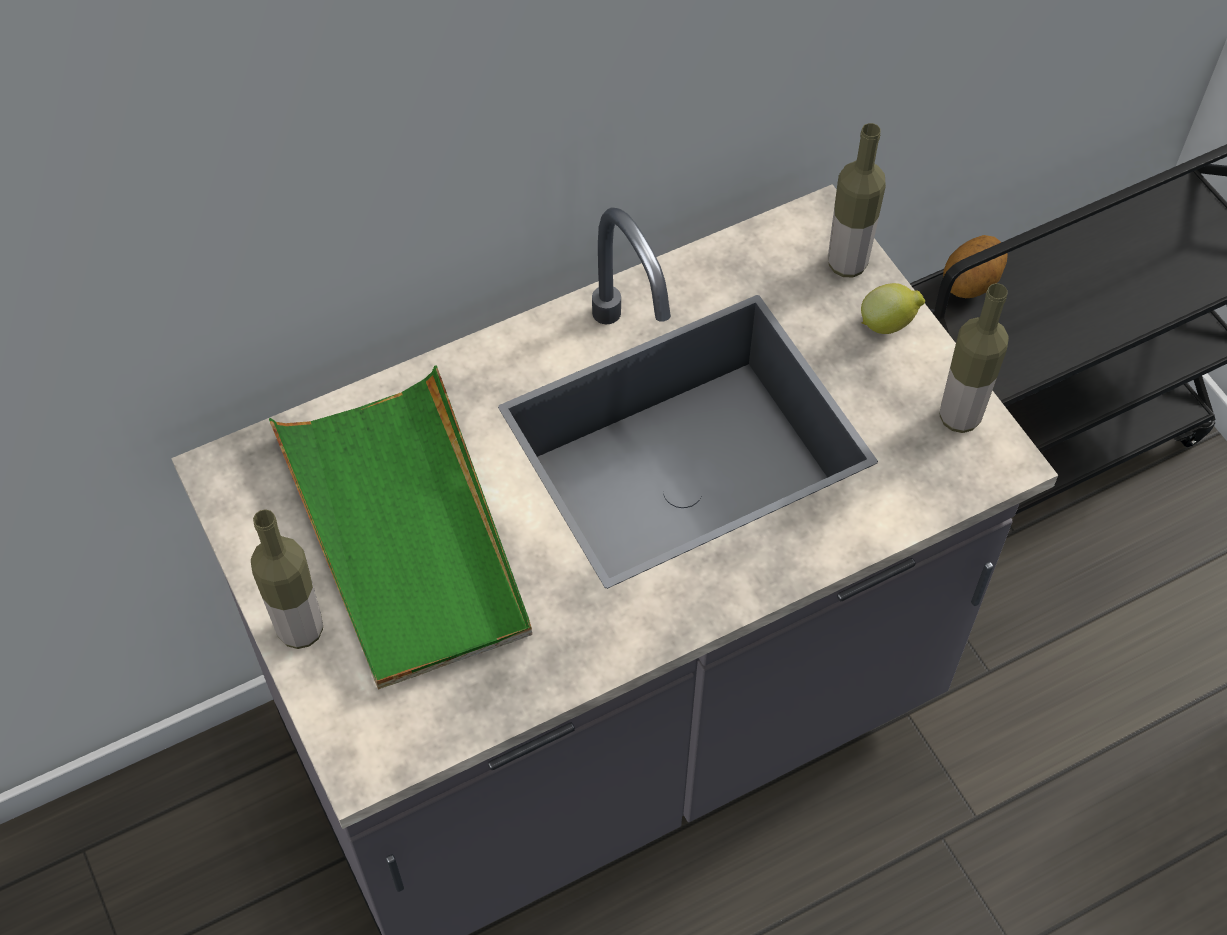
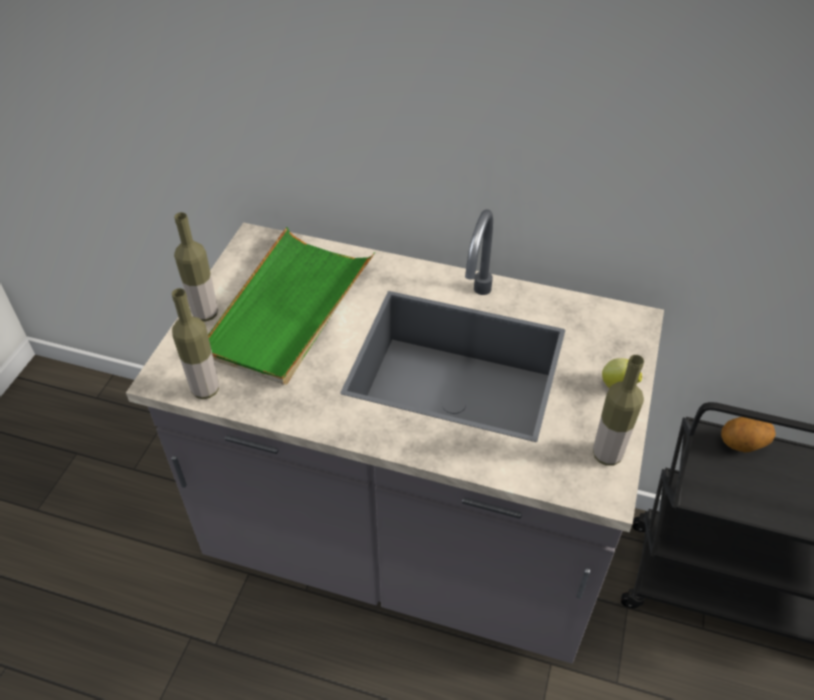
camera: 45 degrees right, 10 degrees down
bottle [828,123,886,277] -> bottle moved to [172,288,219,399]

